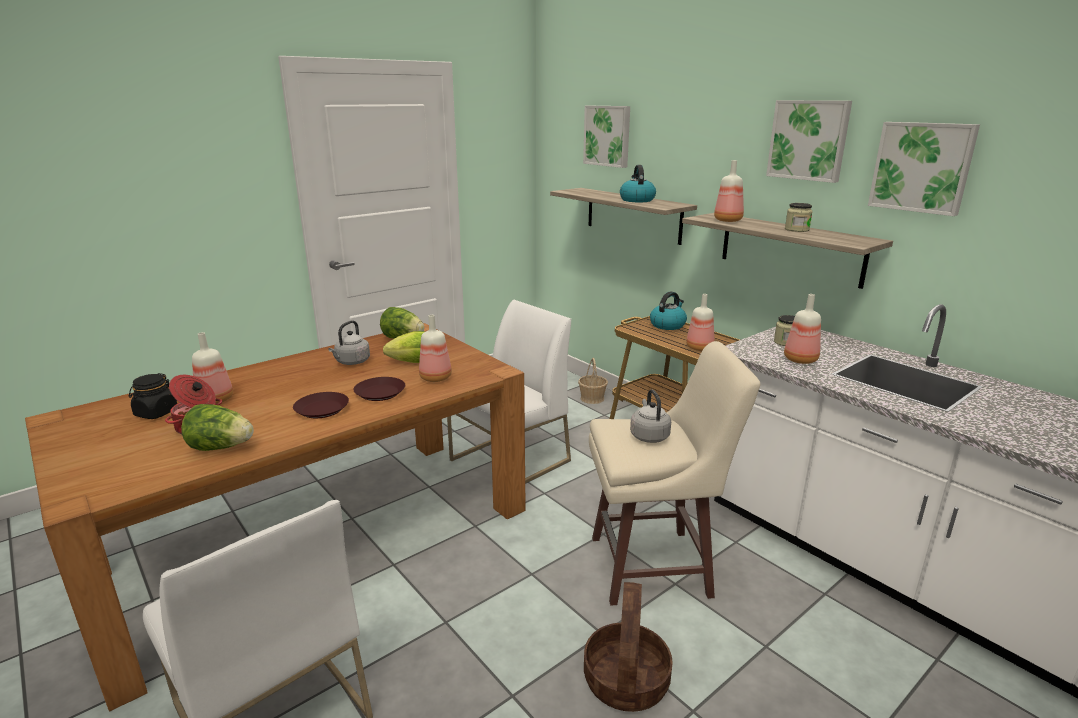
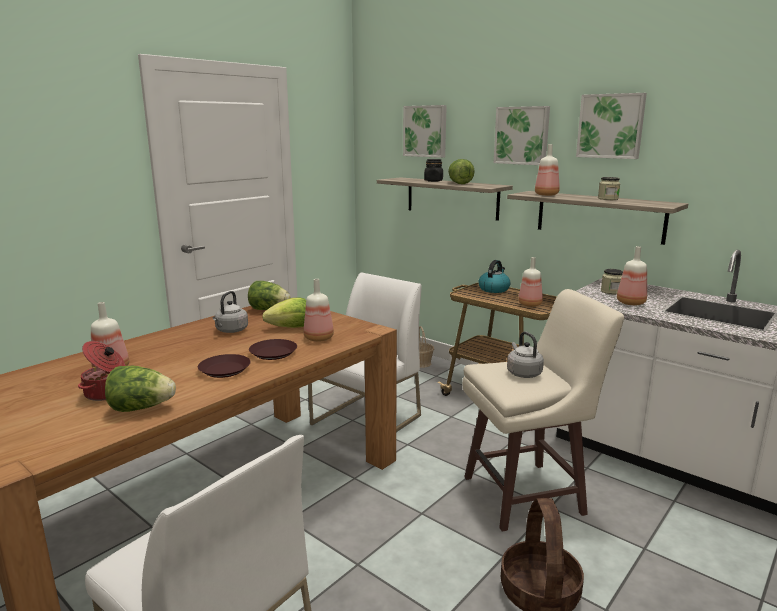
camera: 10 degrees left, 5 degrees down
black jar [129,373,177,419] -> black jar moved to [424,159,443,182]
kettle [620,165,656,202] -> lettuce [448,159,475,184]
picture [868,122,980,216] -> picture moved to [494,106,550,165]

